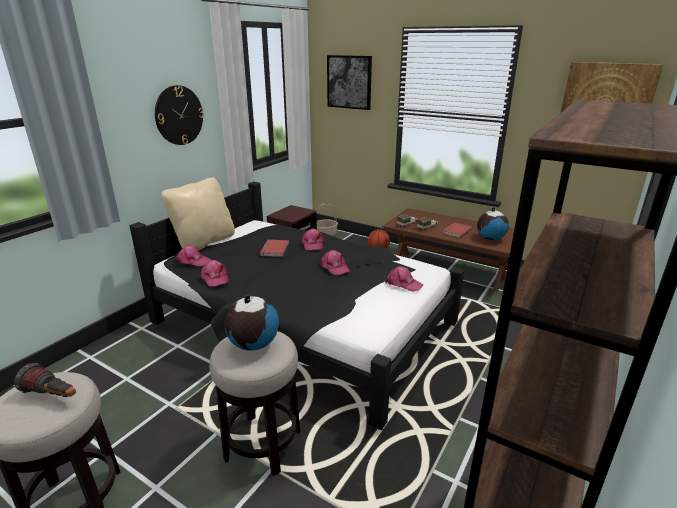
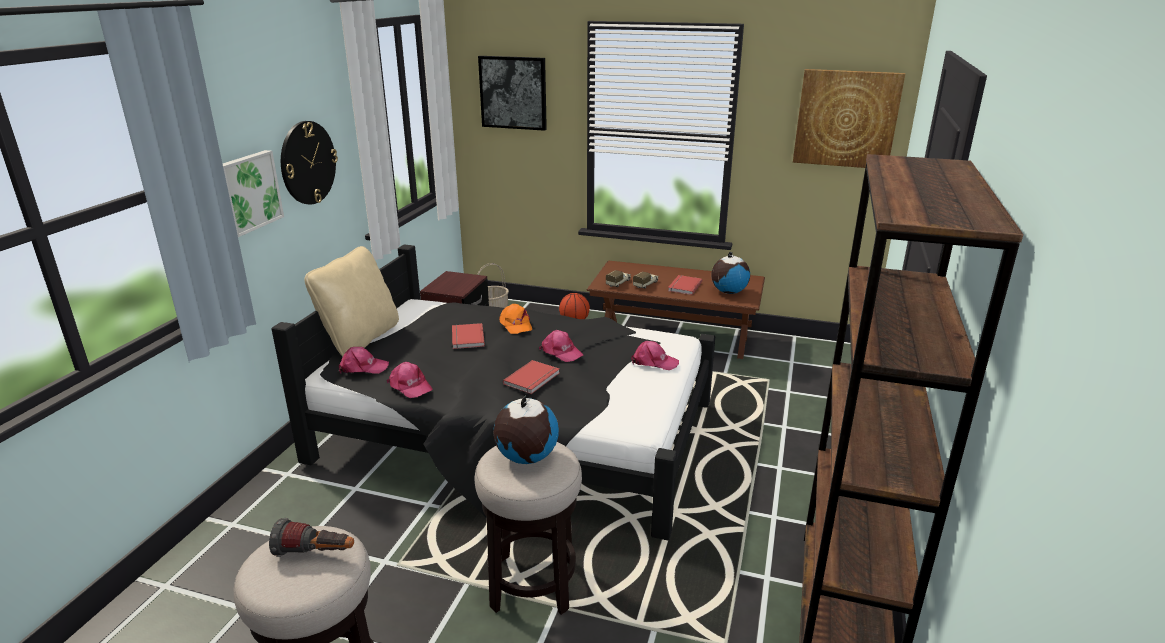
camera: 15 degrees left, 0 degrees up
pink cap [302,229,324,250] -> orange cap [499,304,532,334]
none -> picture [223,150,284,237]
none -> red book [503,360,559,394]

